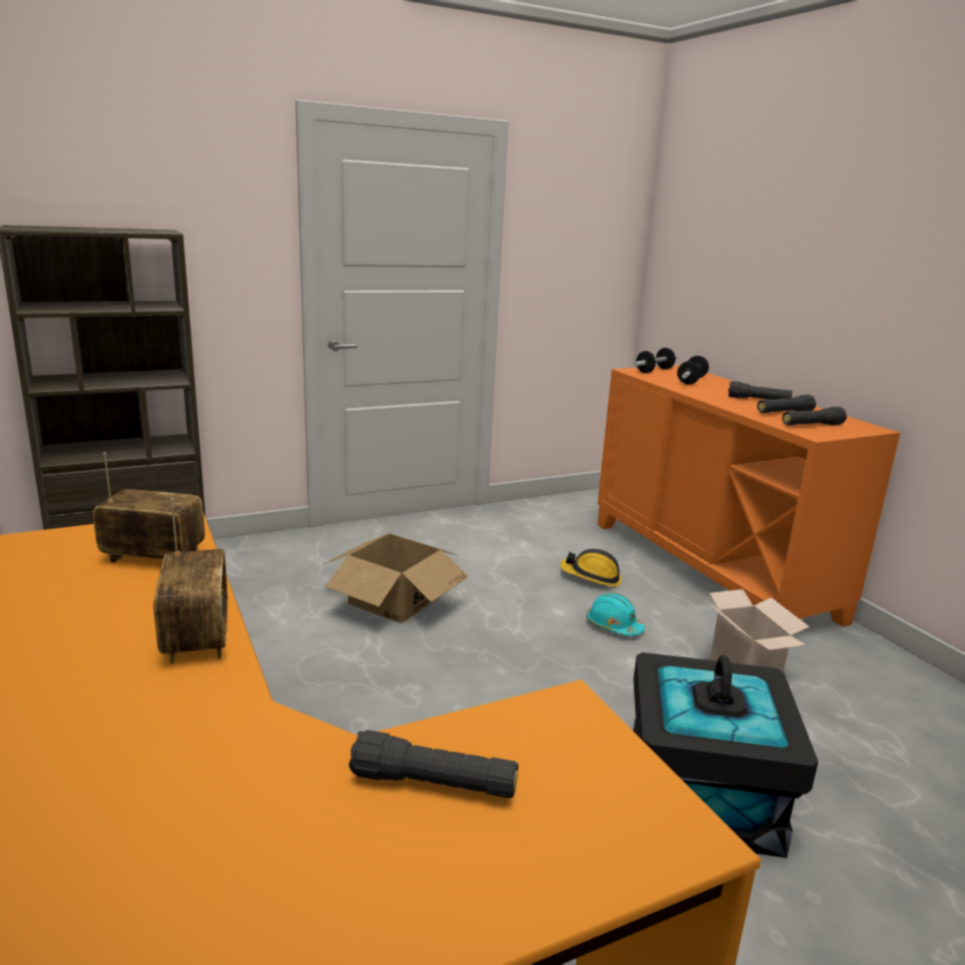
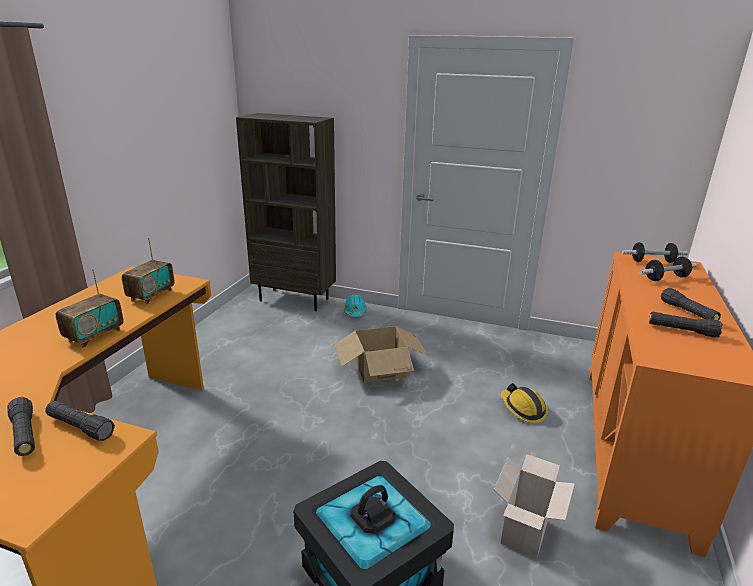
camera: 45 degrees right, 5 degrees up
radio [93,452,205,562] -> radio turned 60 degrees clockwise [122,238,175,305]
turquoise hard hat [586,593,645,636] -> turquoise hard hat moved to [344,294,367,317]
black flashlight [782,407,847,425] -> black flashlight moved to [45,401,115,441]

